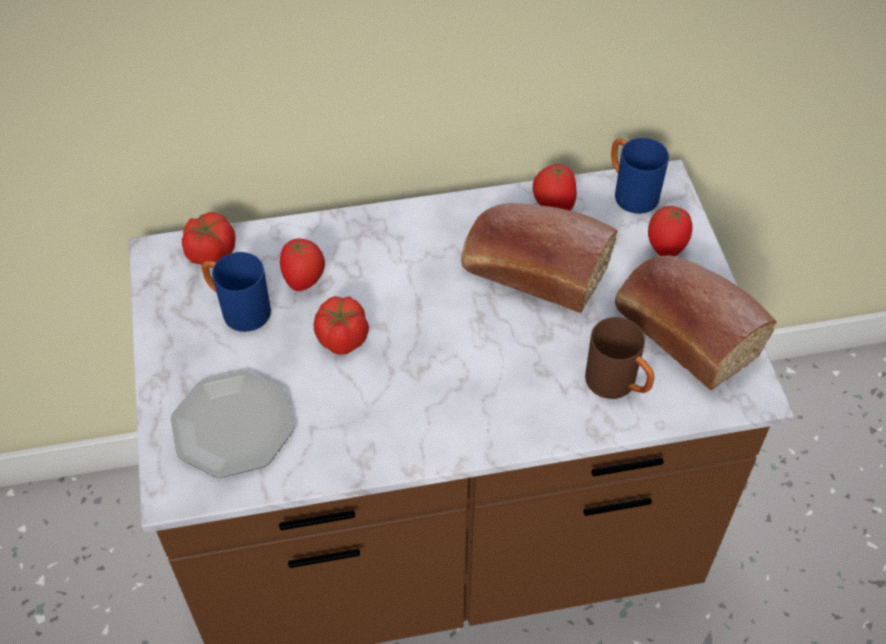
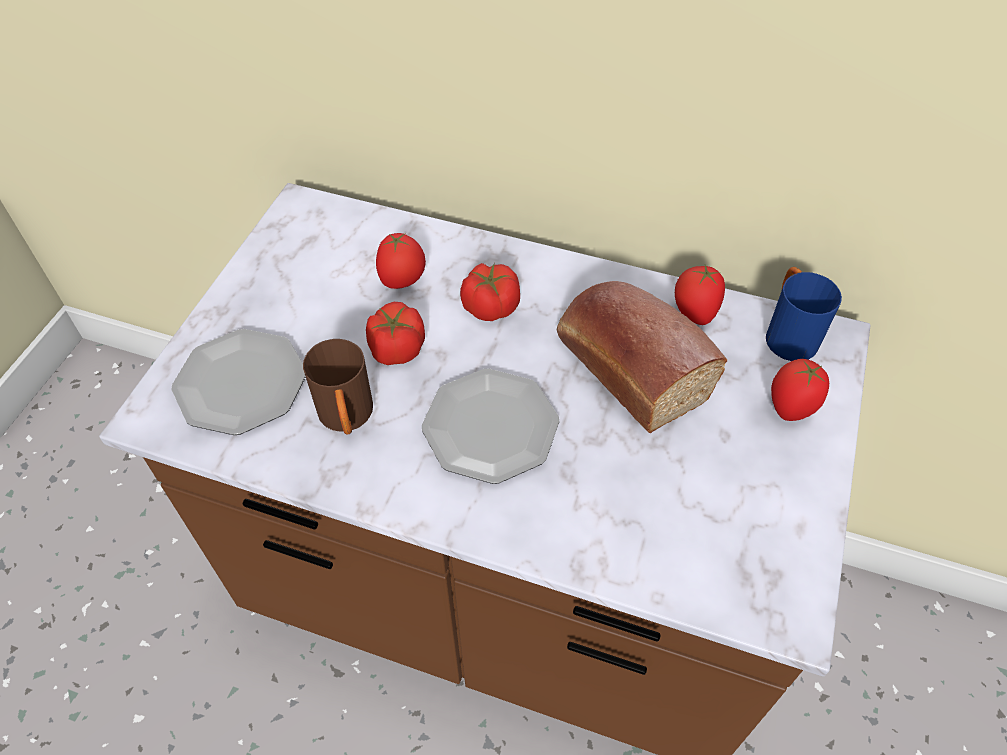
camera: 30 degrees right, 0 degrees up
tomato [182,212,236,265] -> tomato moved to [460,263,520,321]
blue mug [202,252,271,332] -> none
brown mug [585,317,654,399] -> brown mug moved to [303,339,373,435]
bread [615,255,777,390] -> none
none -> plate [422,369,559,484]

